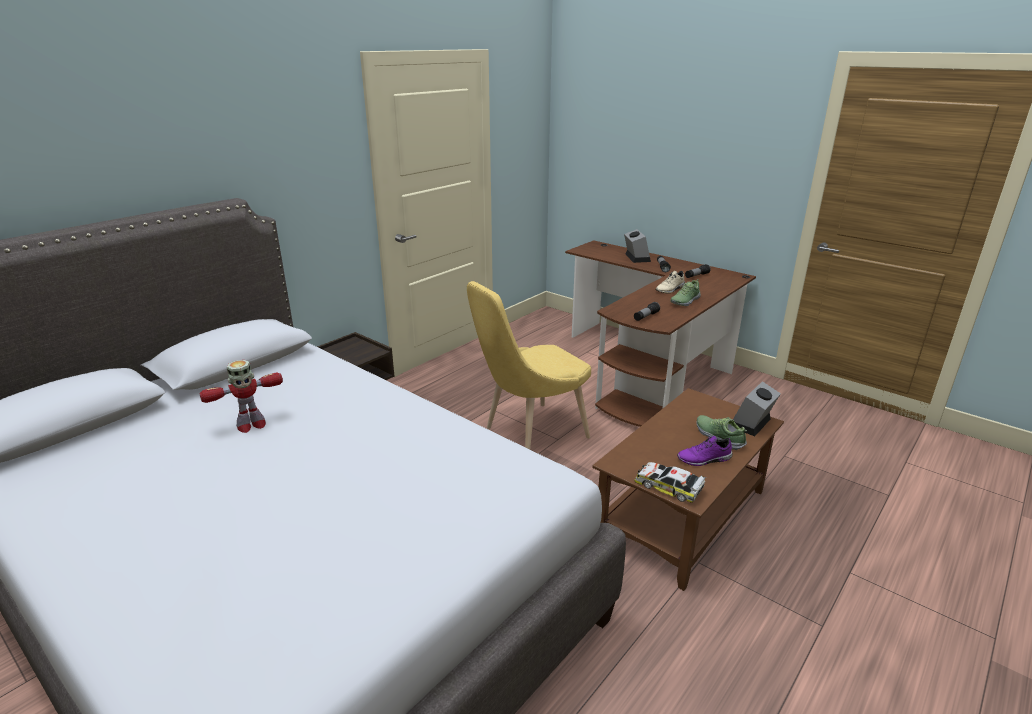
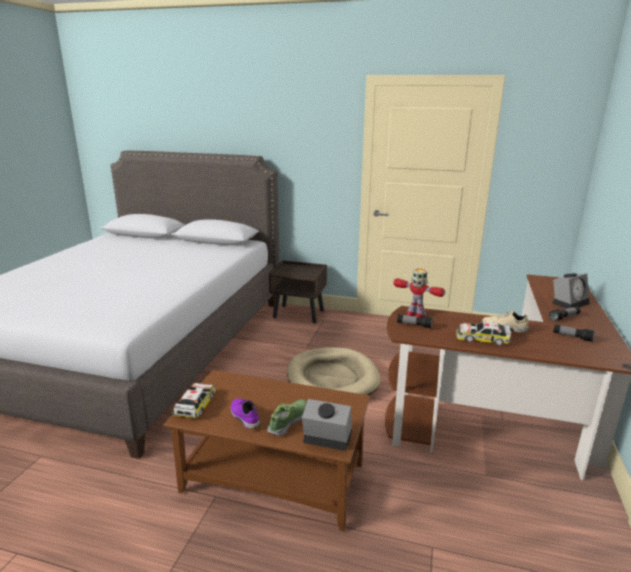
camera: 65 degrees right, 5 degrees down
toy robot [199,360,283,433] -> toy robot moved to [393,268,445,318]
yellow chair [467,281,591,449] -> beige dog bed [287,347,380,395]
shoe [670,279,701,306] -> toy car [456,322,511,345]

